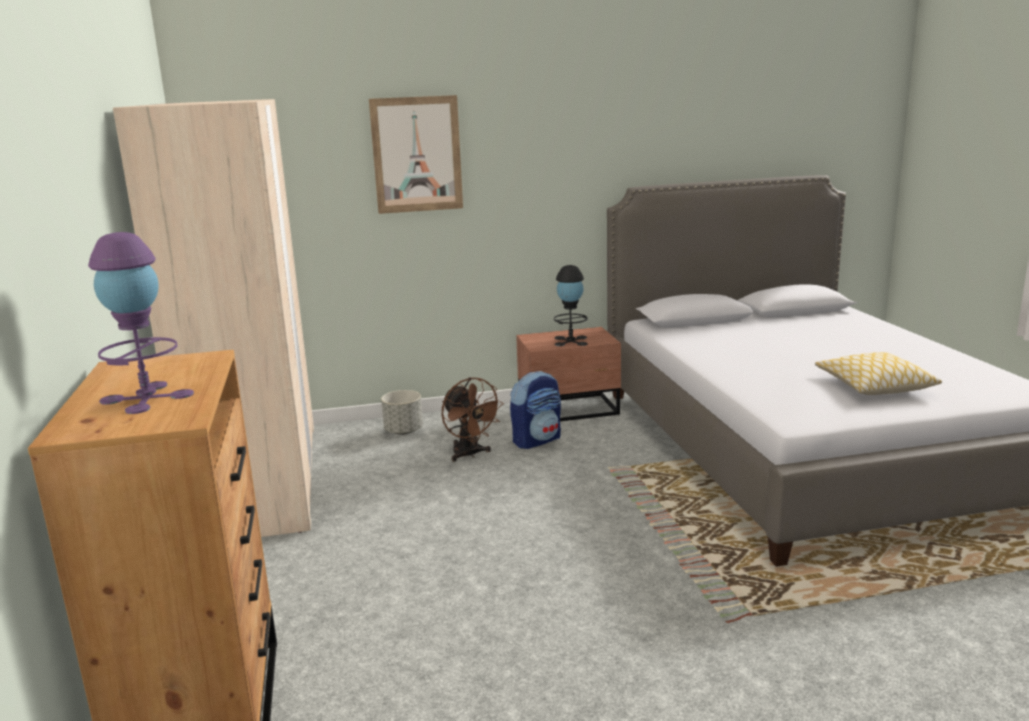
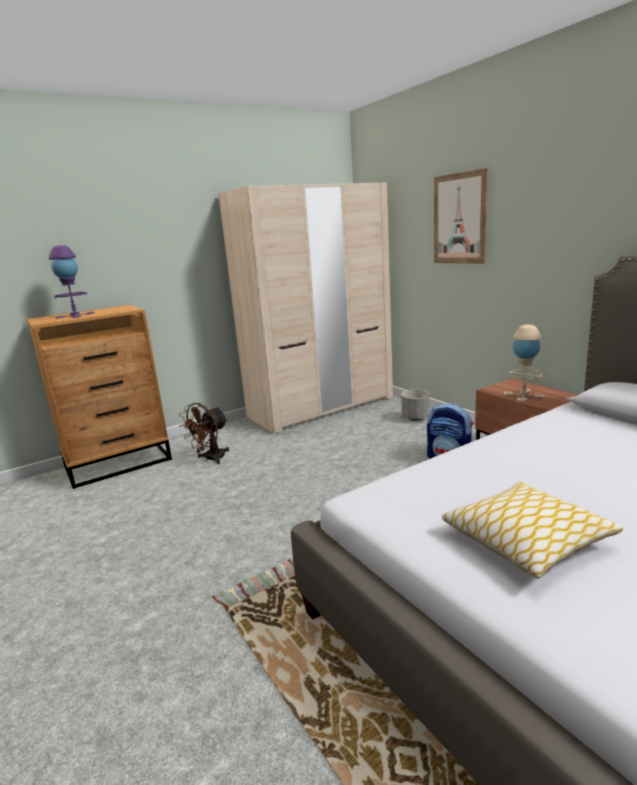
camera: 70 degrees right, 0 degrees up
brown fan [442,377,504,462] -> brown fan moved to [179,403,229,464]
black table lamp [554,265,588,346] -> beige table lamp [503,324,545,401]

